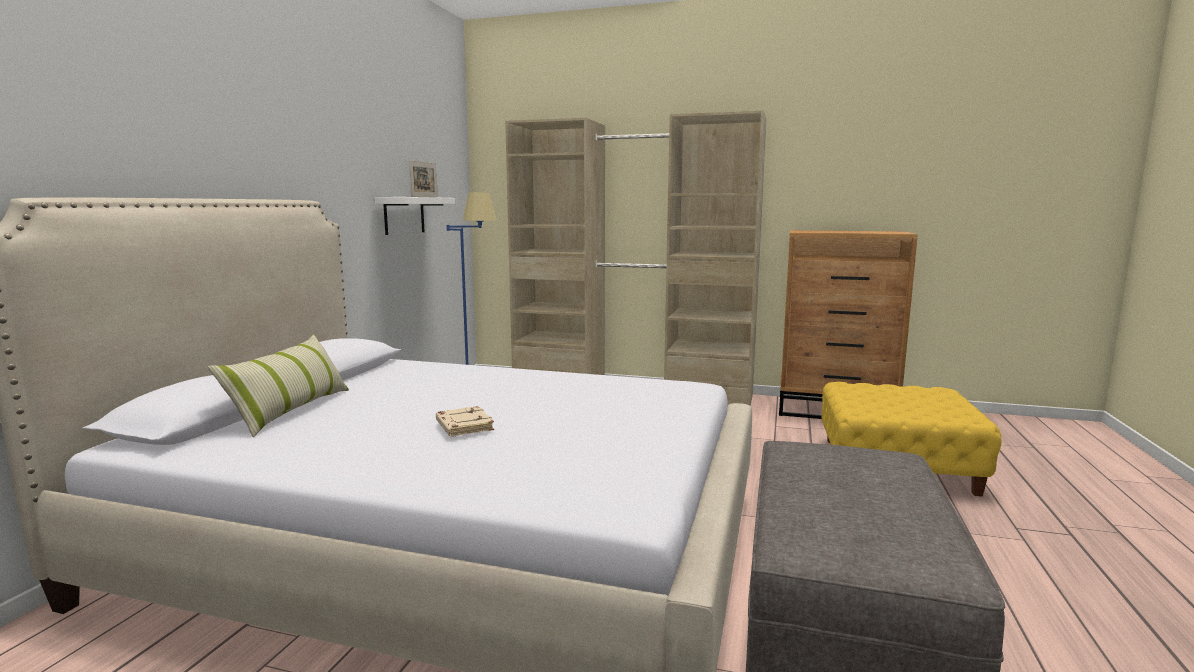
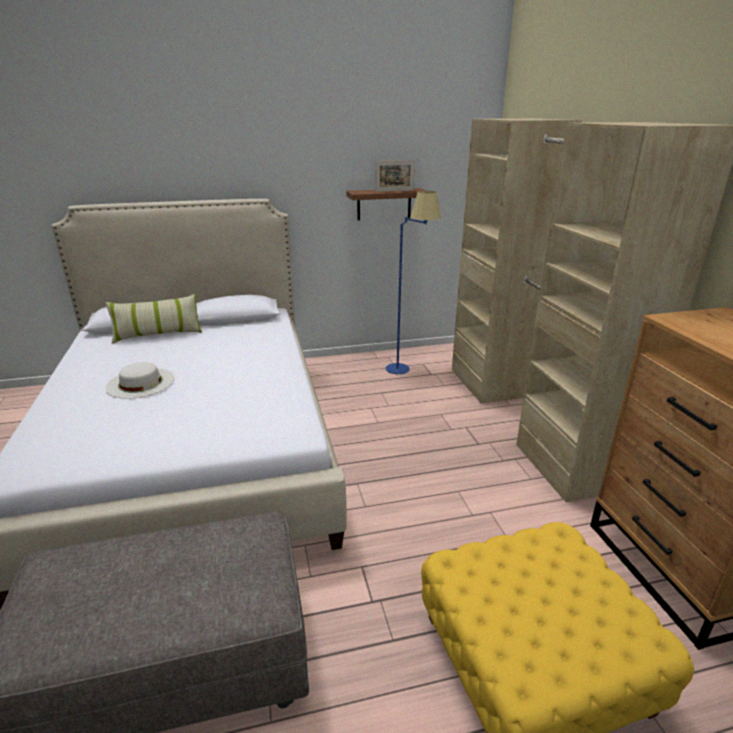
camera: 60 degrees right, 15 degrees up
white shelf [375,197,455,235] -> brown shelf [347,188,427,220]
beige book [436,406,494,436] -> white hat [105,362,175,399]

